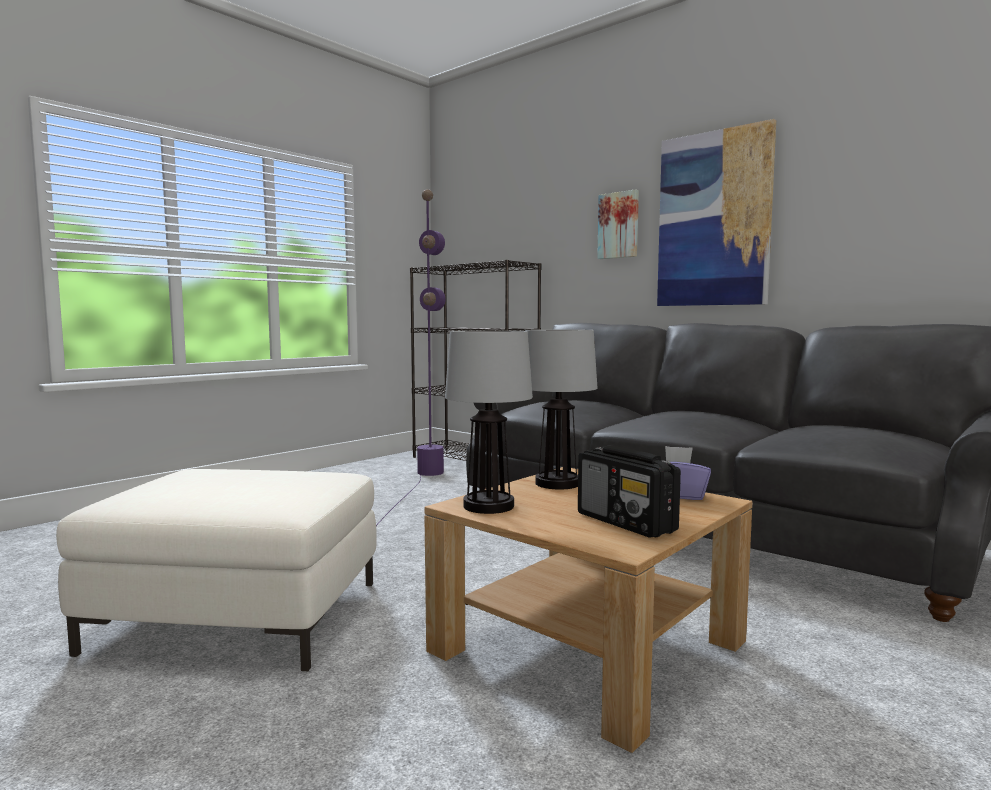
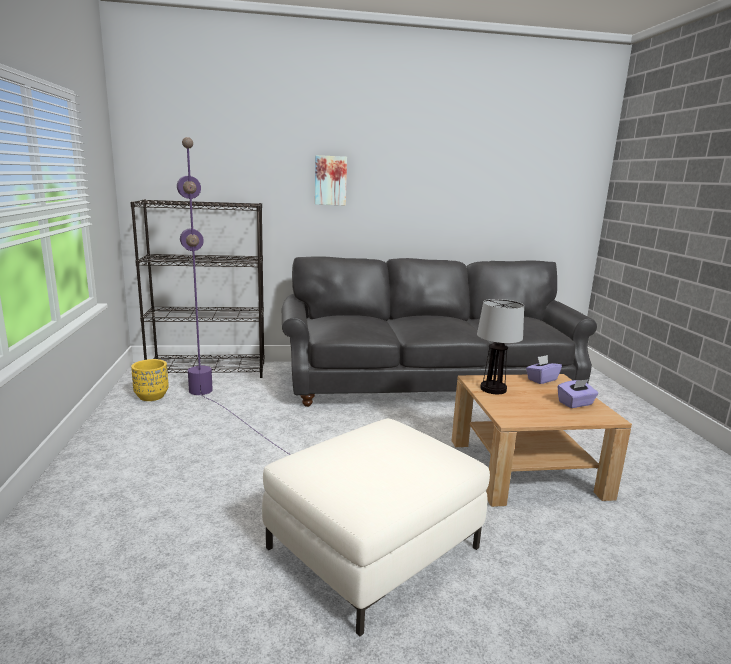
camera: 50 degrees left, 10 degrees up
table lamp [445,331,533,514] -> none
radio [578,446,681,538] -> purple tissue box [557,379,598,408]
picture [657,119,776,306] -> none
none -> yellow planter [131,359,169,401]

